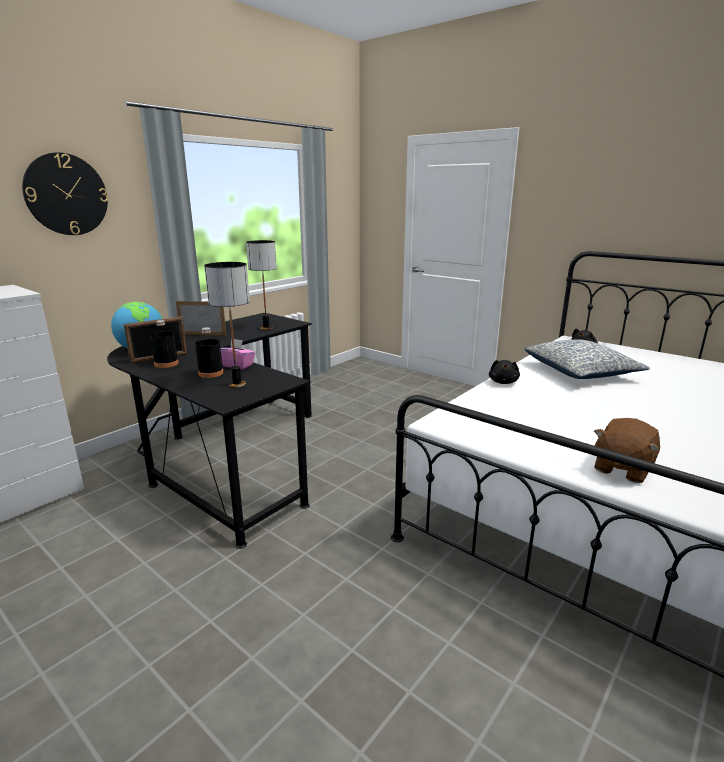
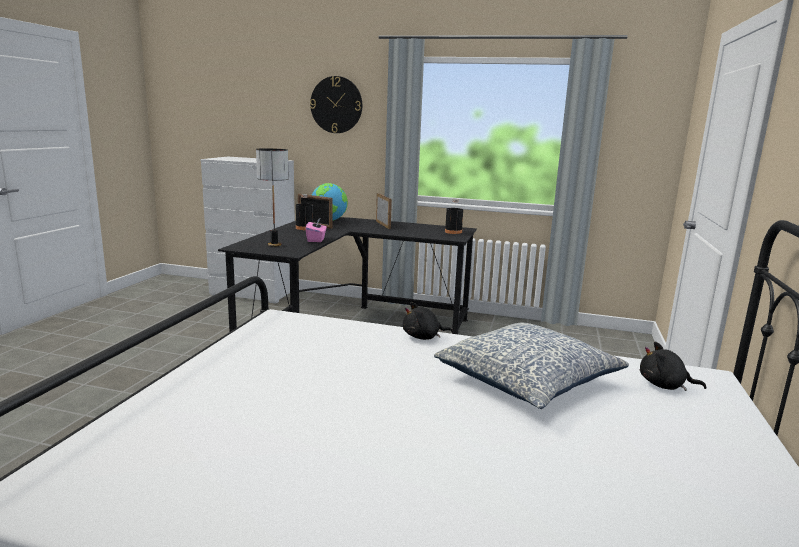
camera: 65 degrees right, 5 degrees down
black bottle [195,327,224,378] -> black bottle moved to [445,199,463,234]
table lamp [246,240,277,330] -> none
brown plush toy [594,418,660,483] -> none

